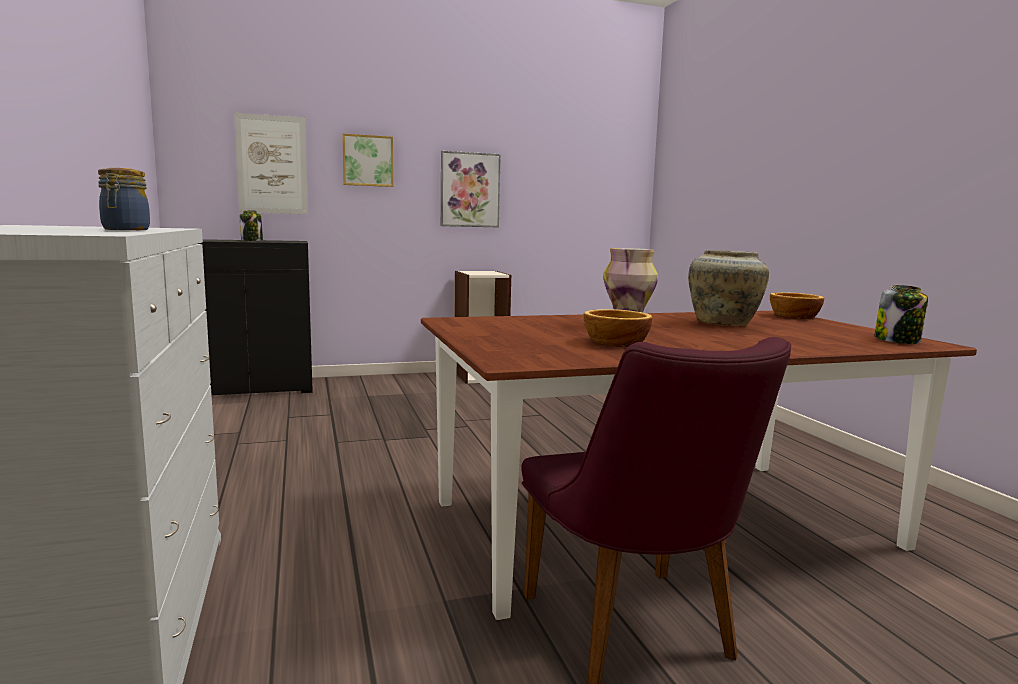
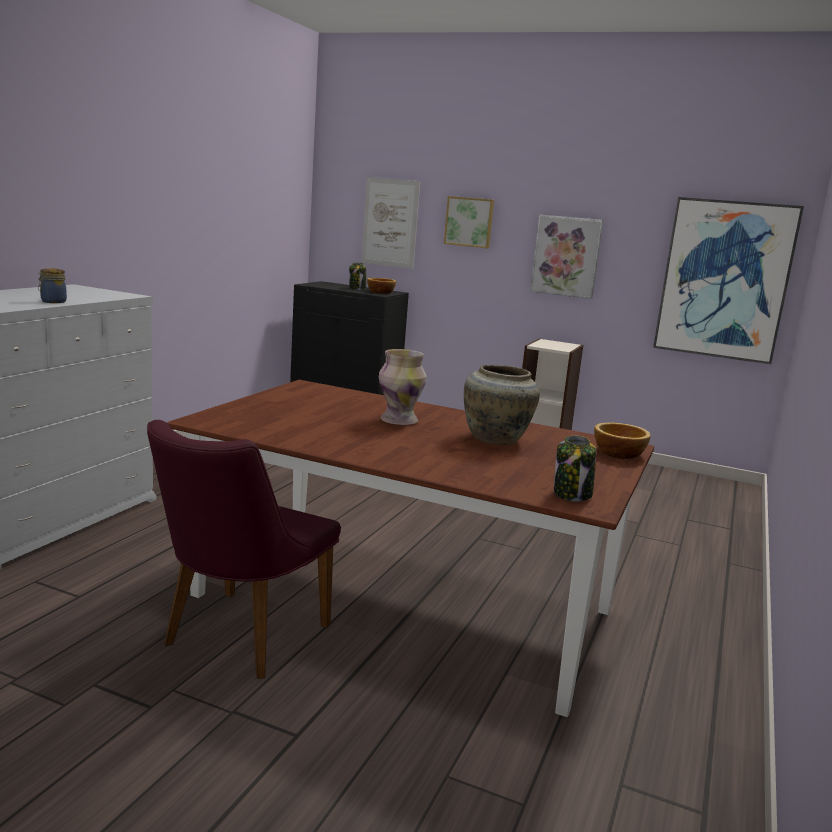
camera: 40 degrees right, 5 degrees up
bowl [584,309,653,347] -> bowl moved to [367,278,396,294]
none -> picture [653,197,804,364]

